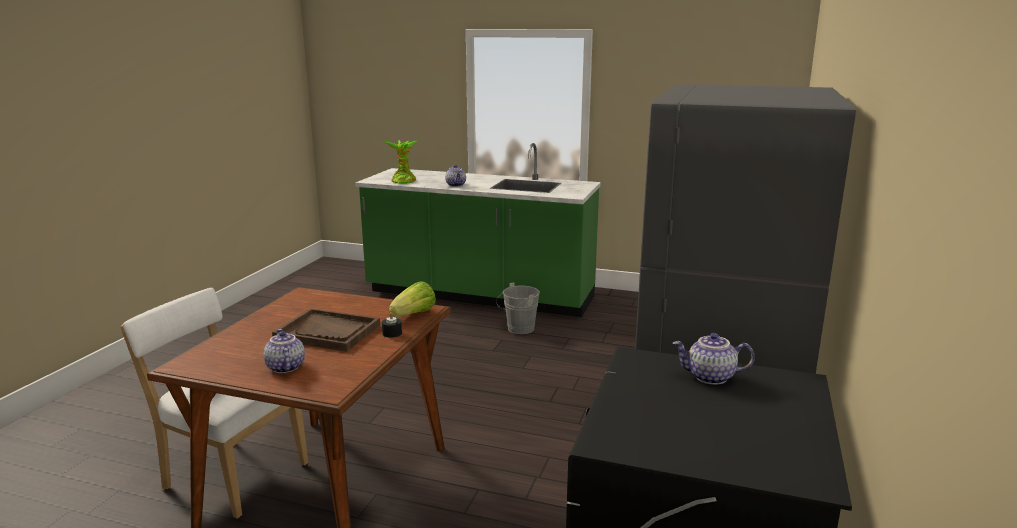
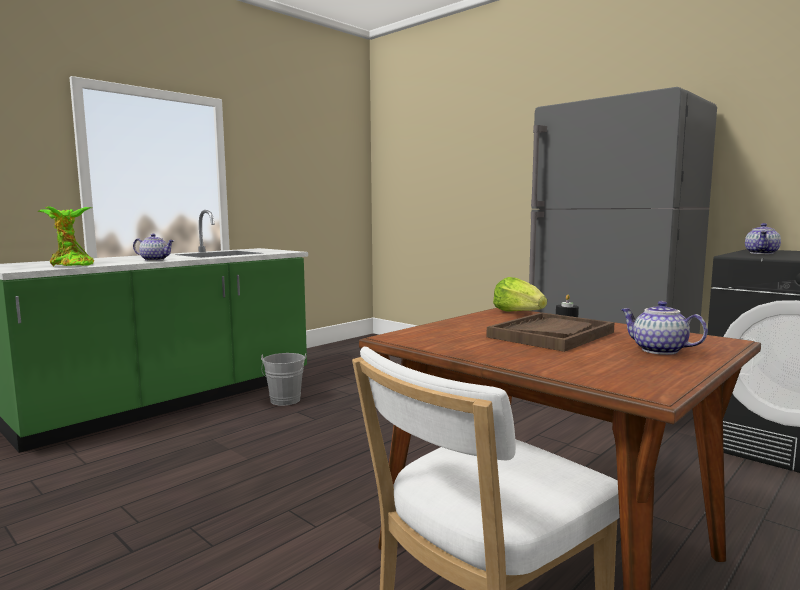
camera: 65 degrees left, 10 degrees down
teapot [263,329,305,373] -> teapot turned 45 degrees clockwise [620,301,708,355]

